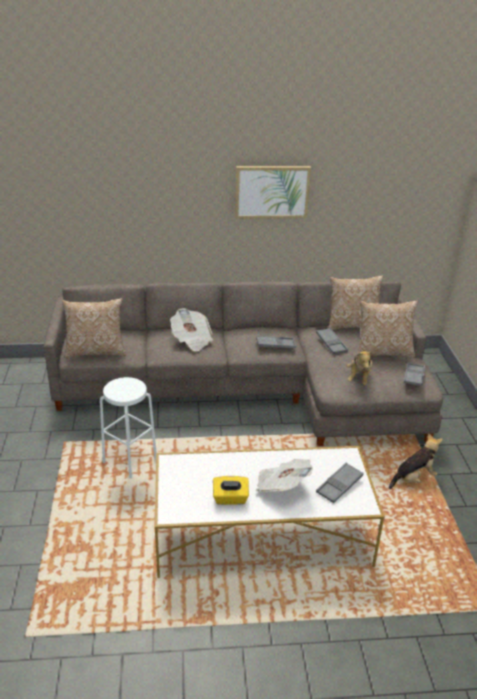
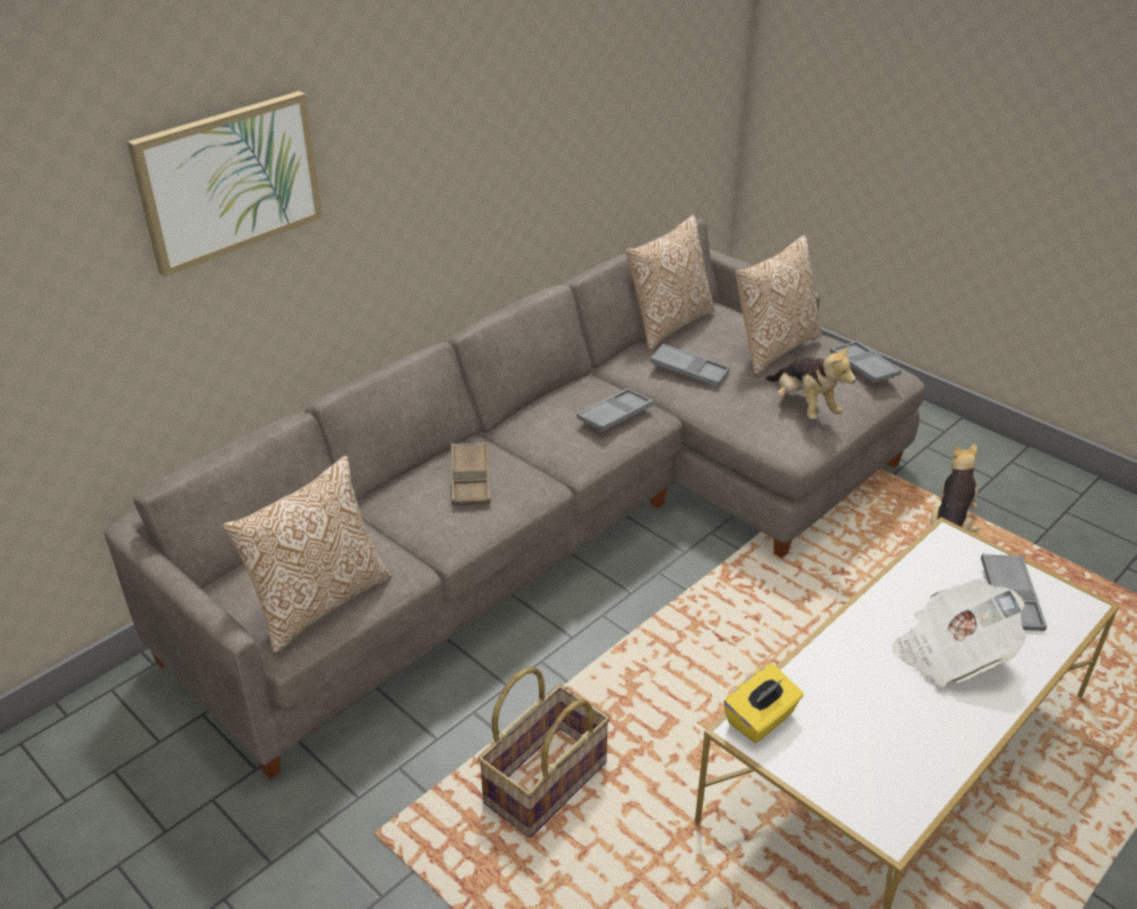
camera: 40 degrees left, 5 degrees up
white stool [100,377,157,478] -> basket [478,667,610,837]
newspaper [170,308,213,352] -> brown tray [451,442,490,505]
yellow tissue box [213,476,249,505] -> yellow tissue box moved to [724,663,804,743]
picture [235,166,311,219] -> picture moved to [127,91,323,277]

